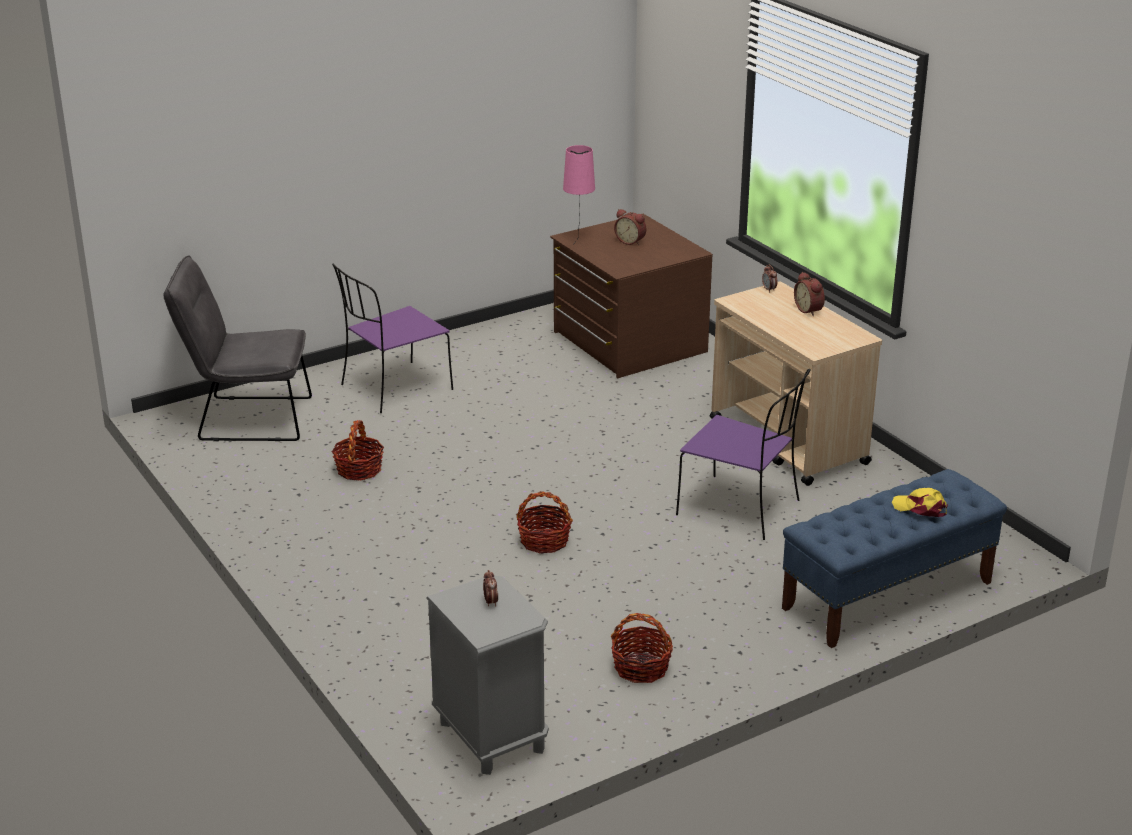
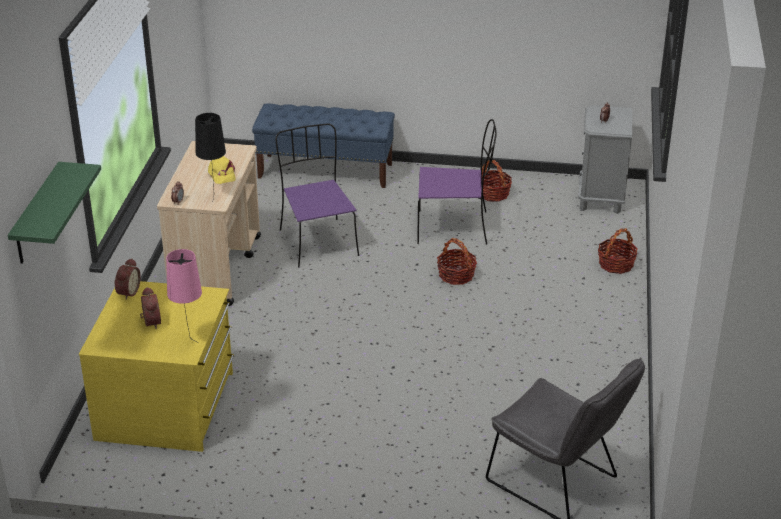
camera: 140 degrees left, 5 degrees up
purple chair [332,264,453,413] -> purple chair moved to [417,119,497,245]
basket [332,420,384,480] -> basket moved to [598,228,638,274]
brown dresser [550,214,713,378] -> yellow dresser [79,281,234,452]
alarm clock [794,272,825,316] -> alarm clock moved to [114,258,141,300]
yellow cap [892,488,948,517] -> yellow cap moved to [208,156,236,184]
none -> green shelf [8,162,101,264]
none -> black table lamp [195,113,226,203]

